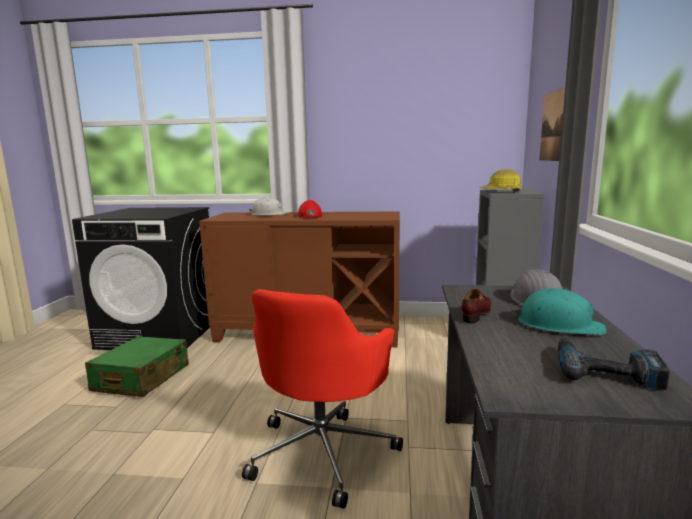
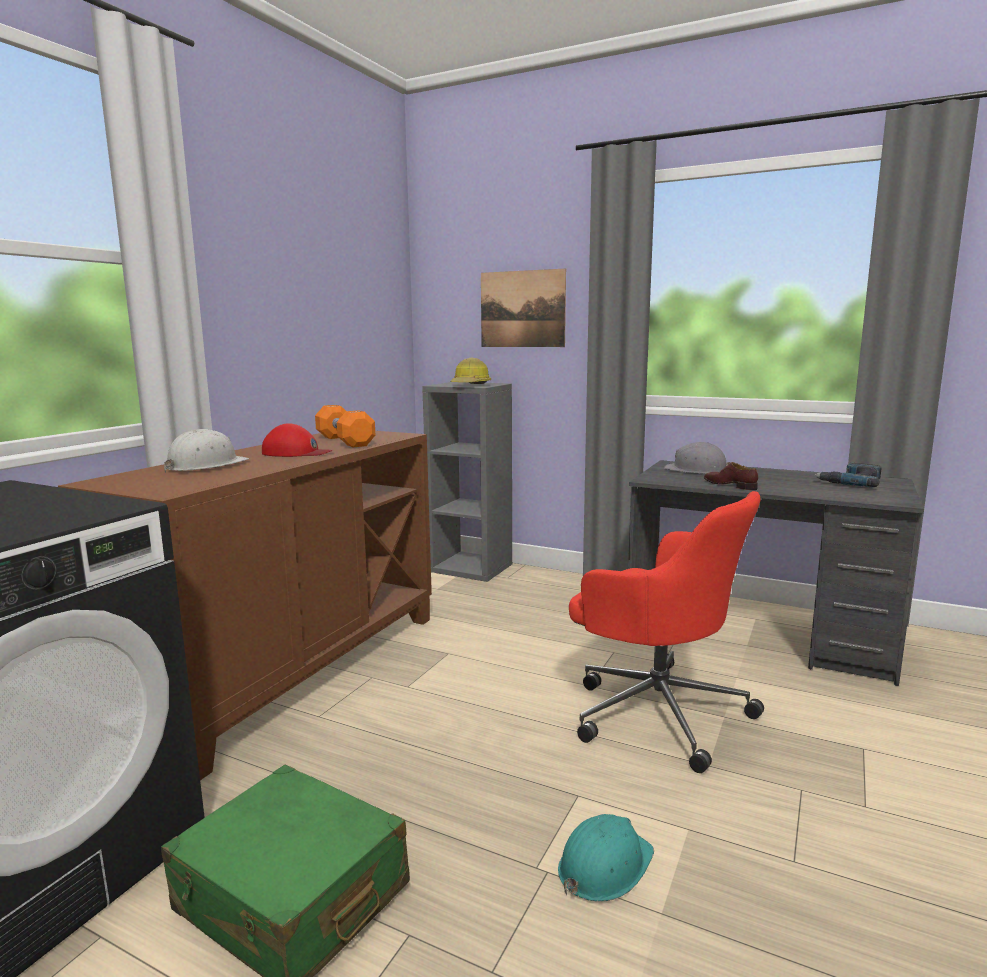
camera: 70 degrees left, 0 degrees up
turquoise hard hat [513,288,607,335] -> turquoise hard hat moved to [558,814,654,901]
none -> orange dumbbell [315,405,375,447]

